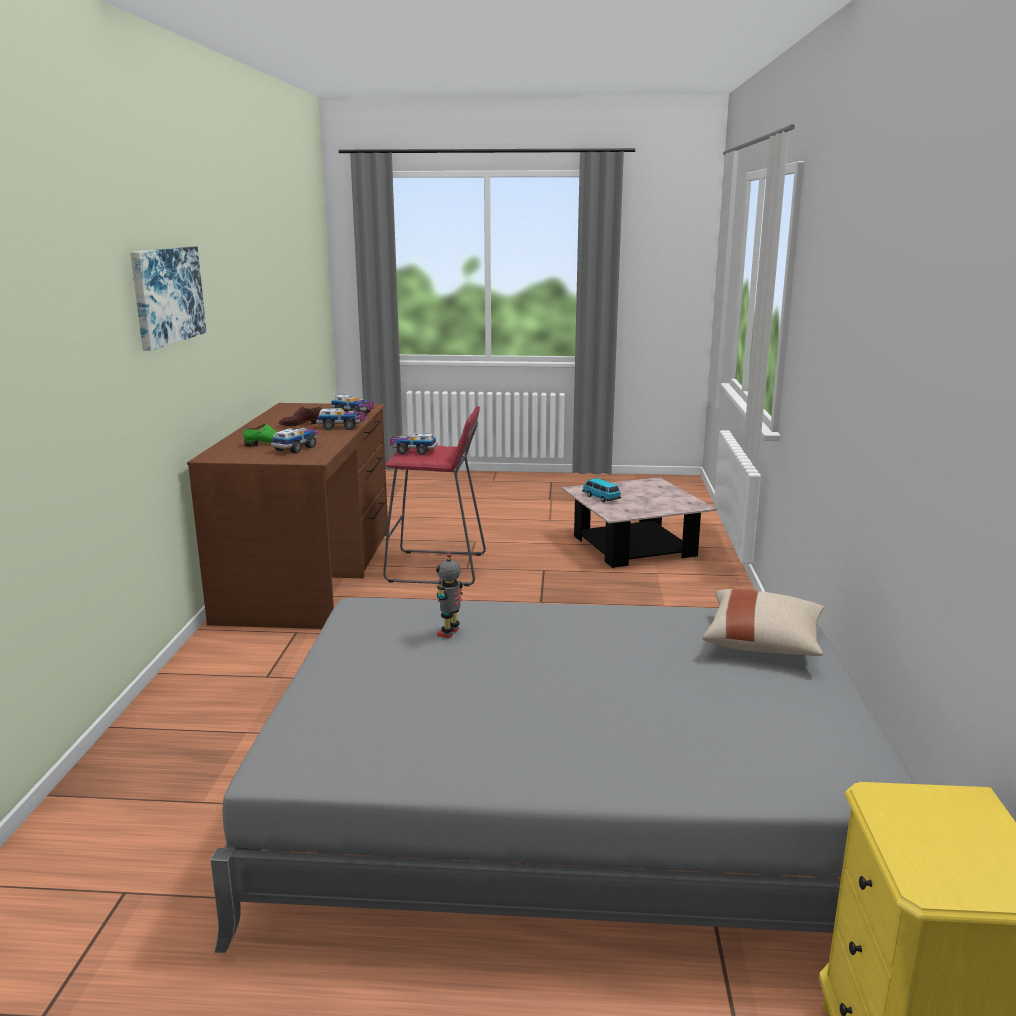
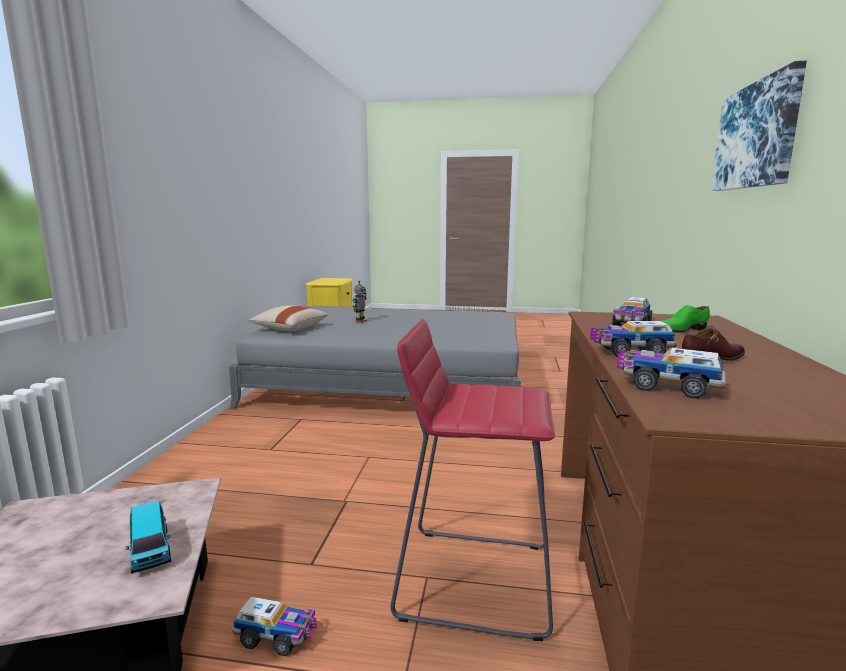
camera: 175 degrees left, 5 degrees down
toy truck [390,433,437,455] -> toy truck moved to [232,596,317,656]
toy robot [436,553,463,638] -> toy robot moved to [353,281,367,323]

